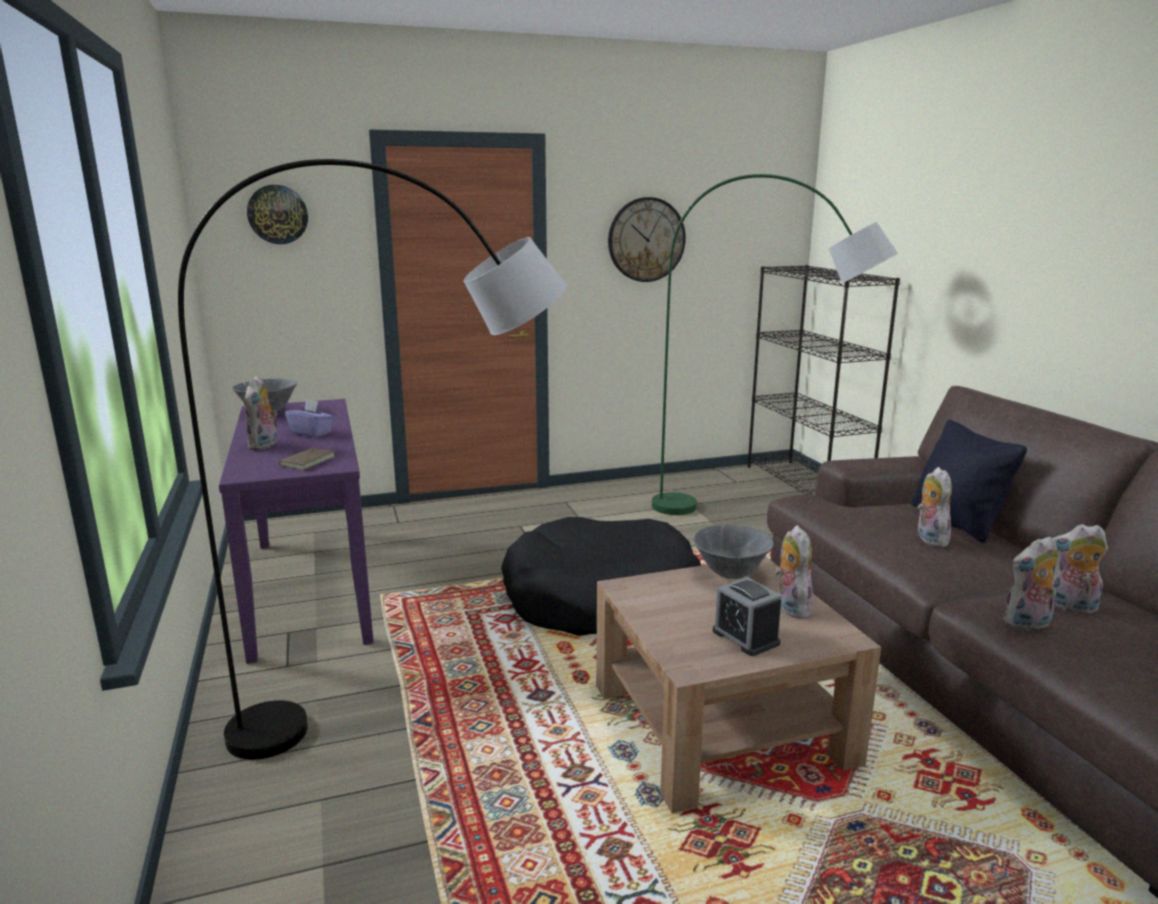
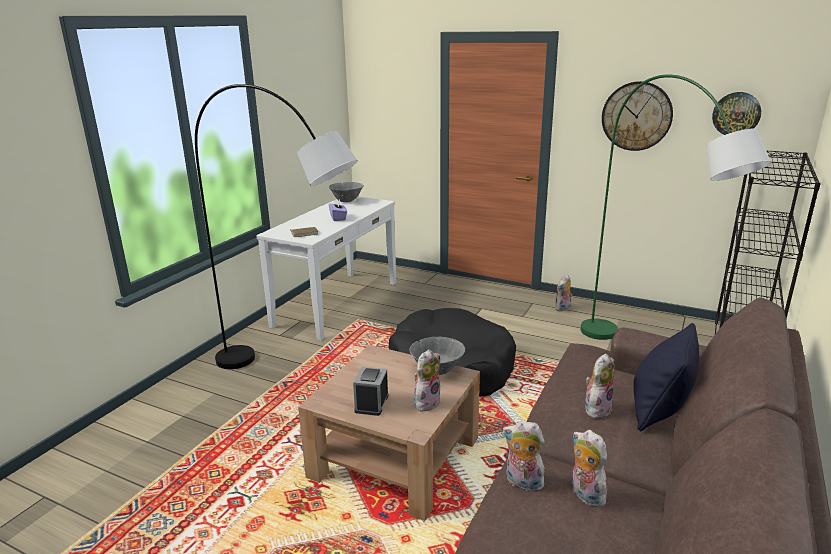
camera: 45 degrees right, 5 degrees up
purple console table [219,399,374,664] -> white console table [257,197,396,341]
plush toy [244,376,277,450] -> plush toy moved to [554,274,572,312]
wall clock [247,185,308,244] -> wall clock moved to [712,92,761,135]

